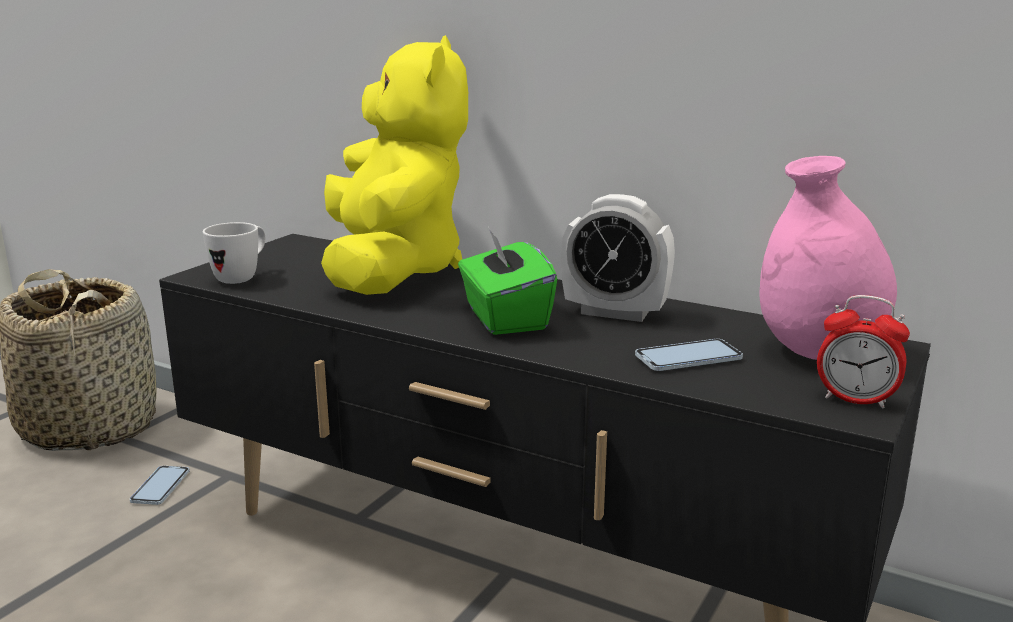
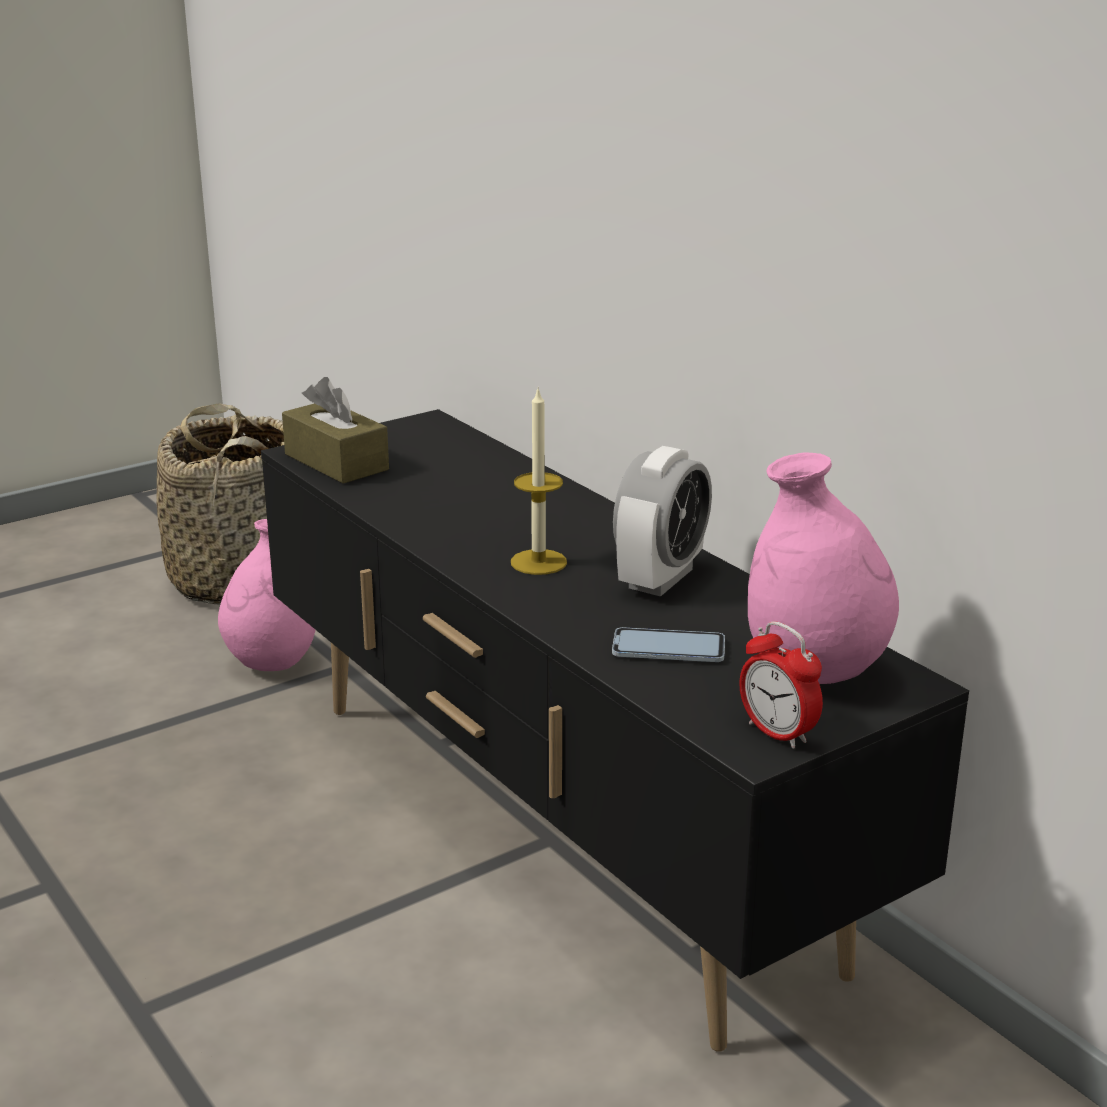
camera: 25 degrees right, 5 degrees up
phone [130,466,190,505] -> pink vase [218,519,315,671]
white mug [203,222,265,284] -> brown tissue box [282,377,389,484]
yellow plush toy [321,35,468,295] -> none
green tissue box [458,228,557,335] -> candle [511,389,567,575]
alarm clock [561,194,675,322] -> alarm clock turned 105 degrees counterclockwise [613,446,712,597]

